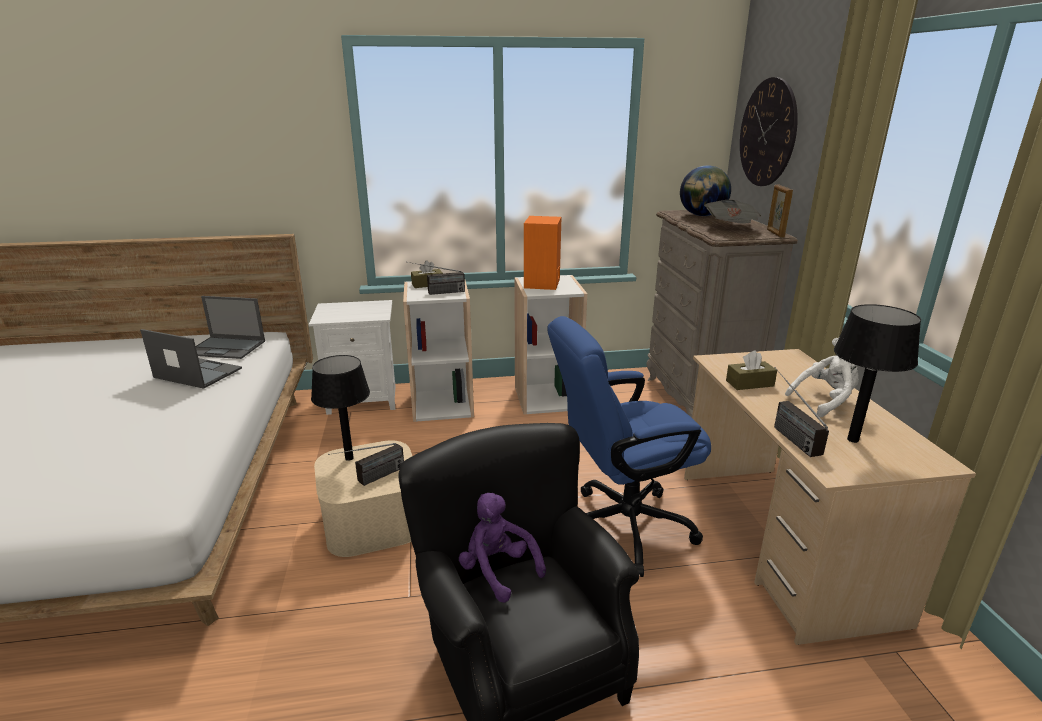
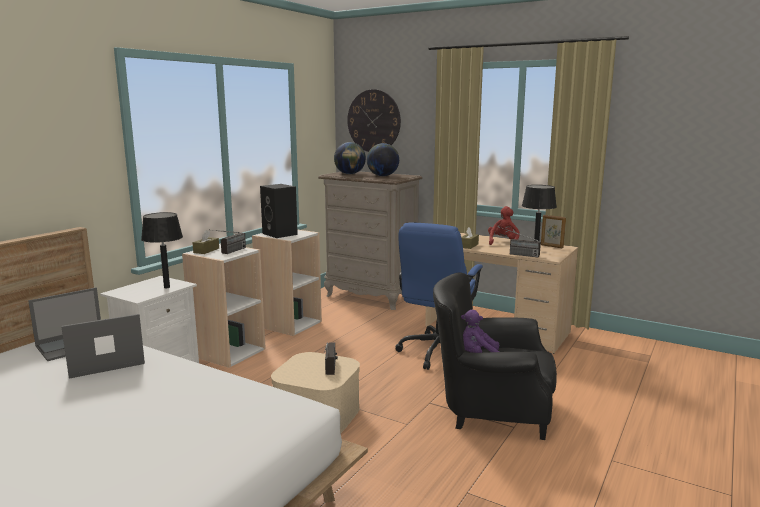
camera: 50 degrees left, 10 degrees down
black table lamp [311,355,370,461] -> black table lamp moved to [141,212,183,288]
orange speaker [524,216,561,290] -> black speaker [260,184,298,238]
newspaper [704,200,761,223] -> globe [367,143,399,176]
picture frame [767,185,793,237] -> picture frame moved to [541,215,566,248]
white plush toy [785,338,859,417] -> red plush toy [488,206,520,245]

